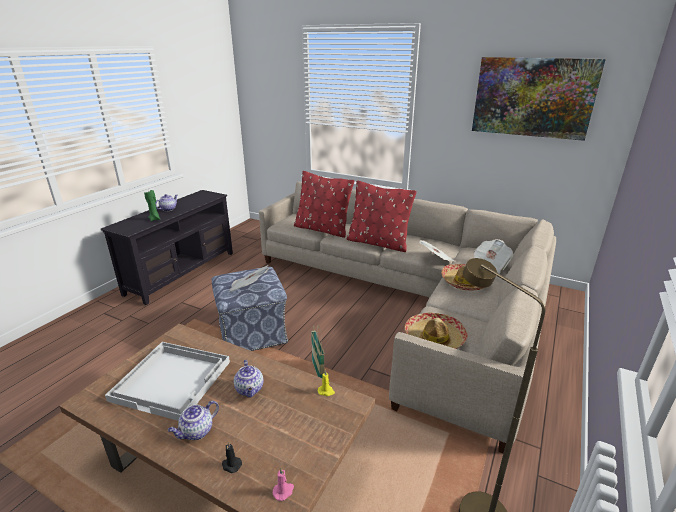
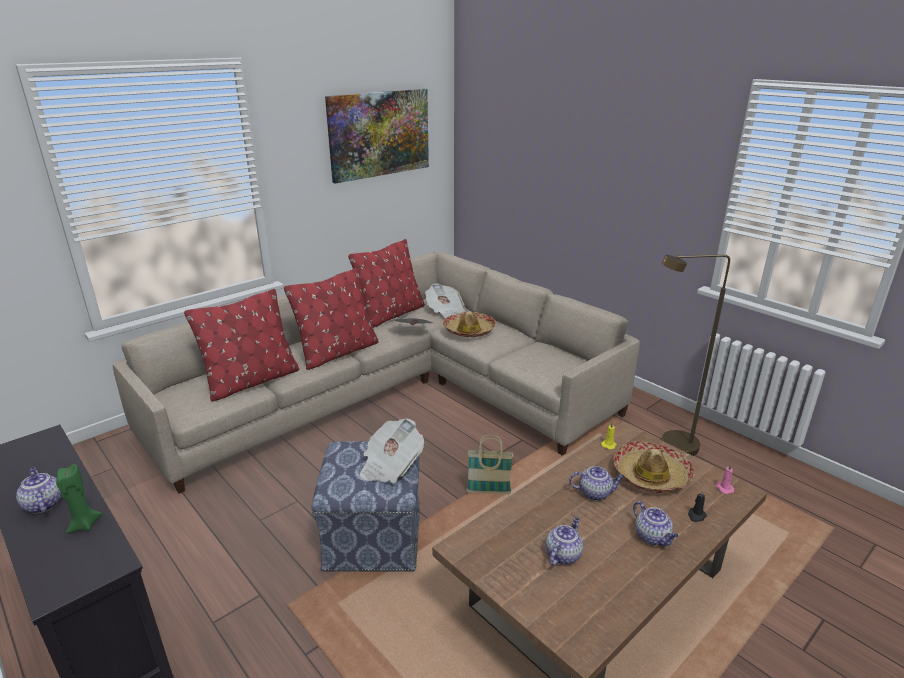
camera: 70 degrees left, 0 degrees up
white tray [105,342,230,421] -> teapot [545,518,583,566]
hat [405,312,468,349] -> hat moved to [614,441,694,493]
none -> red pillow [348,239,425,328]

